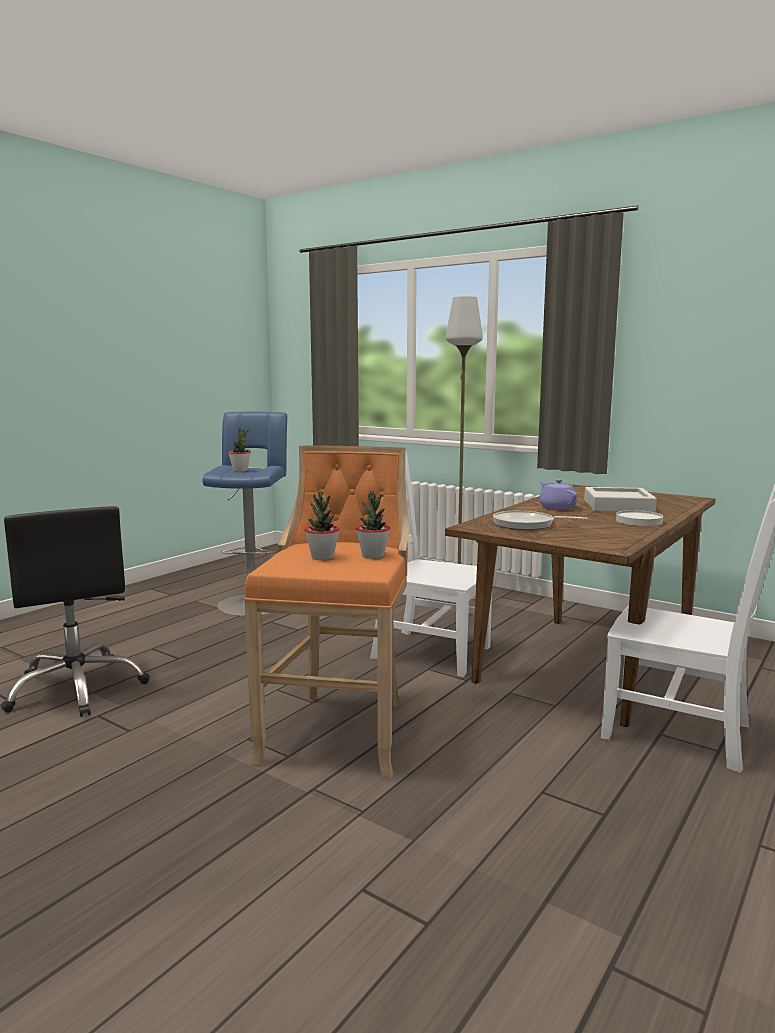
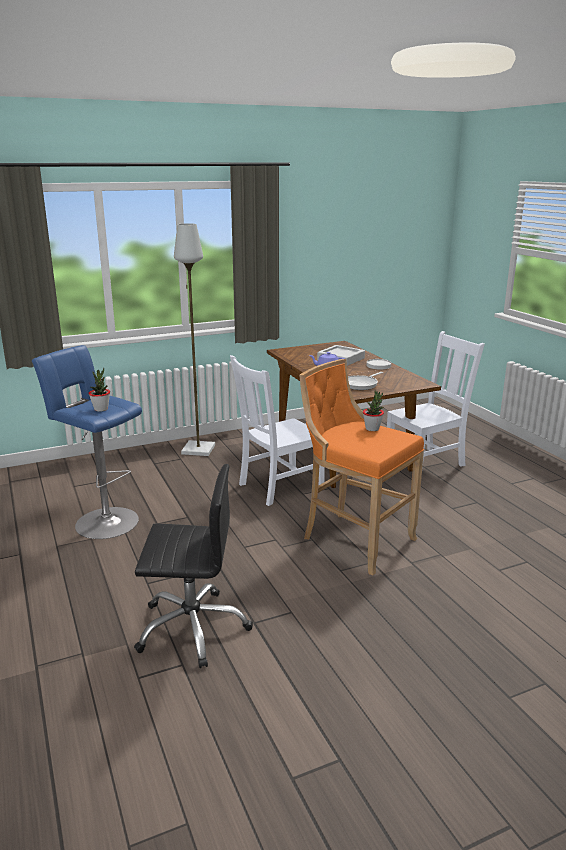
camera: 60 degrees left, 10 degrees up
potted plant [305,492,340,560] -> none

